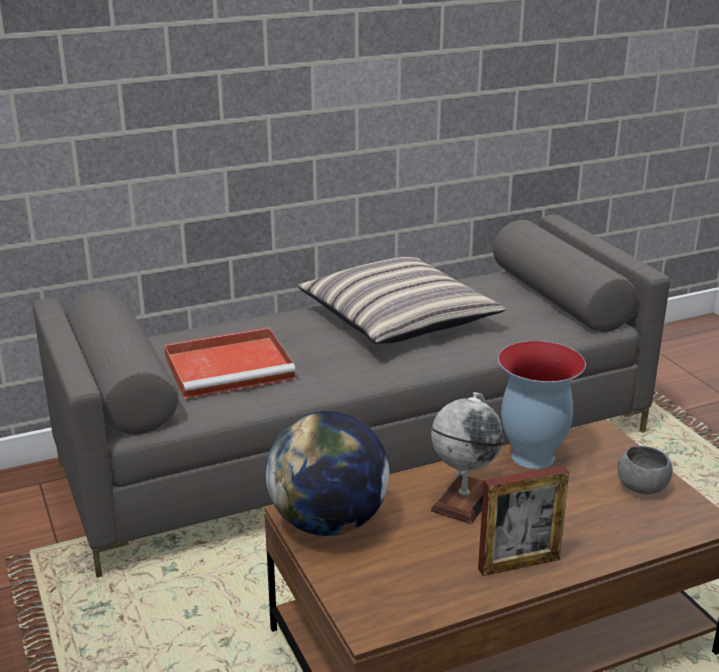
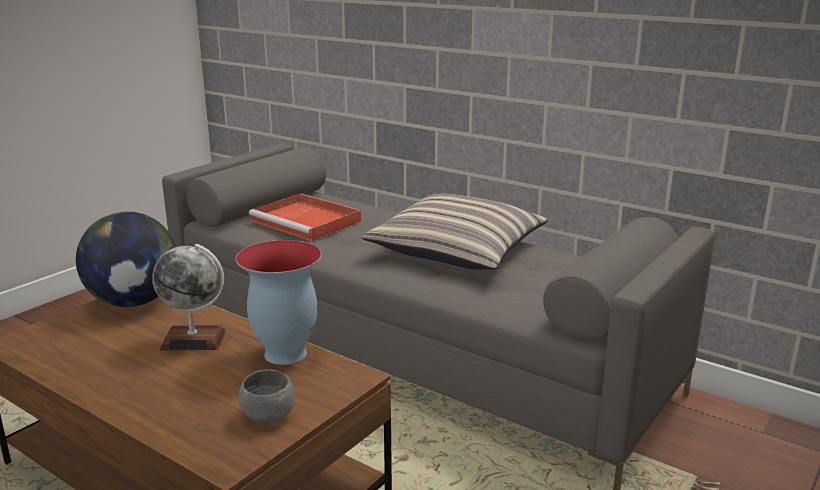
camera: 60 degrees right, 5 degrees down
picture frame [478,465,569,576] -> none

